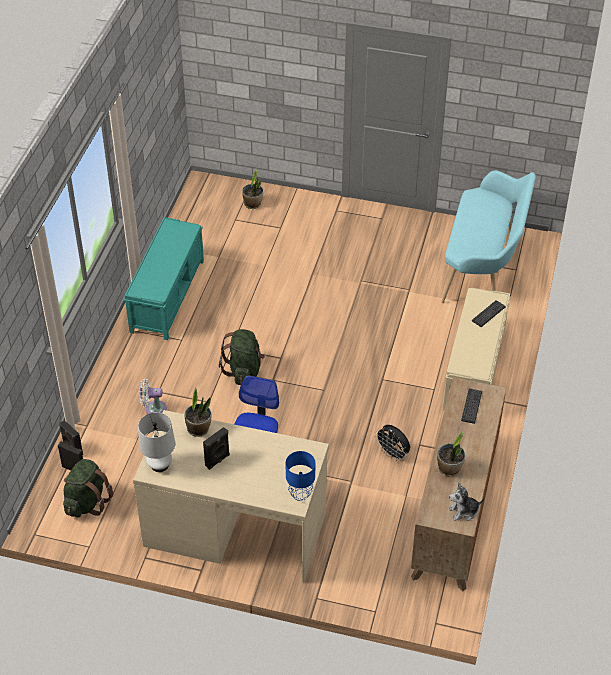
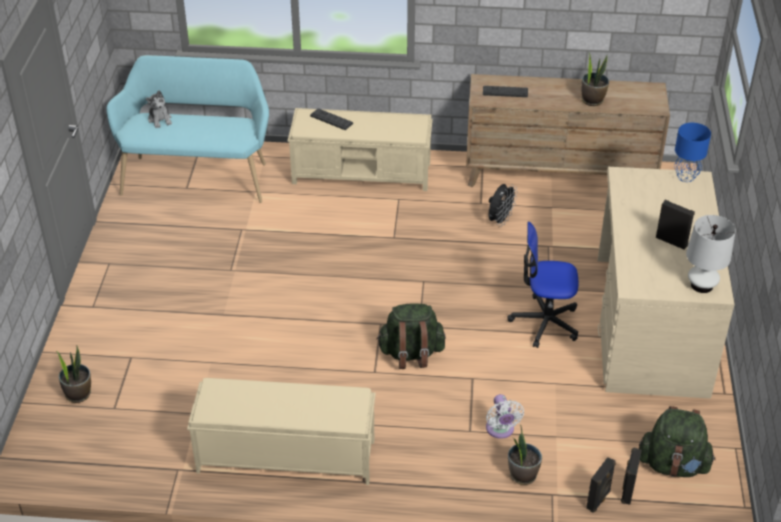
camera: 100 degrees left, 5 degrees down
turquoise bench [124,217,204,340] -> beige bench [187,378,376,485]
potted plant [185,387,211,437] -> potted plant moved to [508,424,542,485]
plush toy [448,483,484,521] -> plush toy moved to [146,90,172,128]

